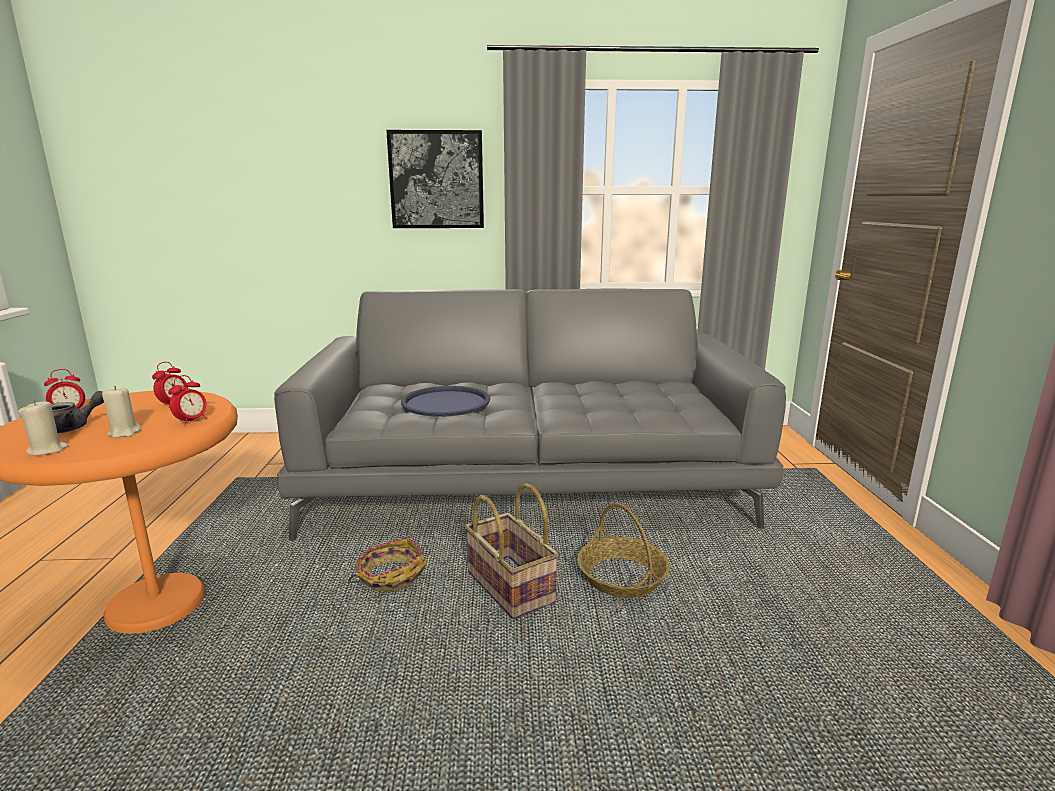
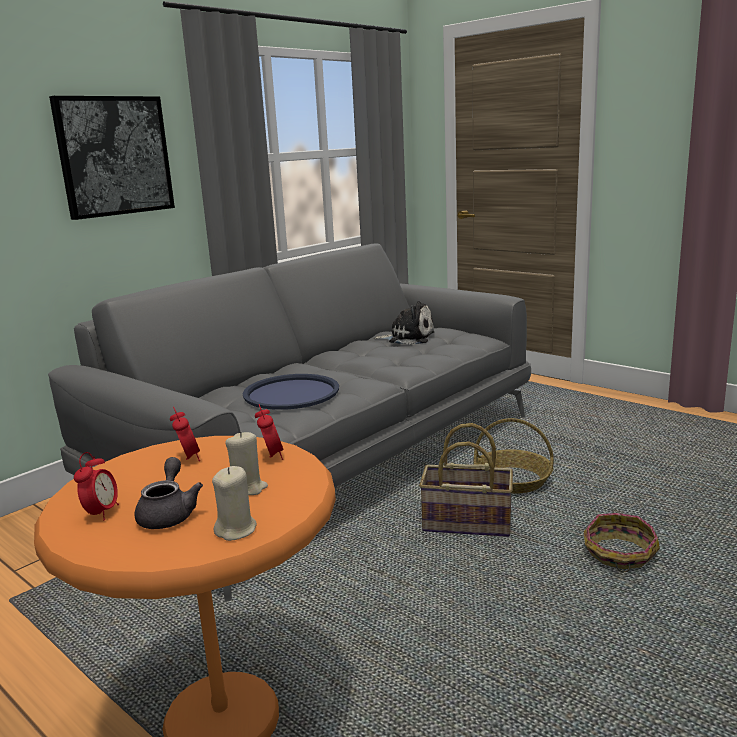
camera: 45 degrees left, 0 degrees up
basket [348,537,427,591] -> basket moved to [584,513,660,572]
none -> plush toy [374,301,435,345]

